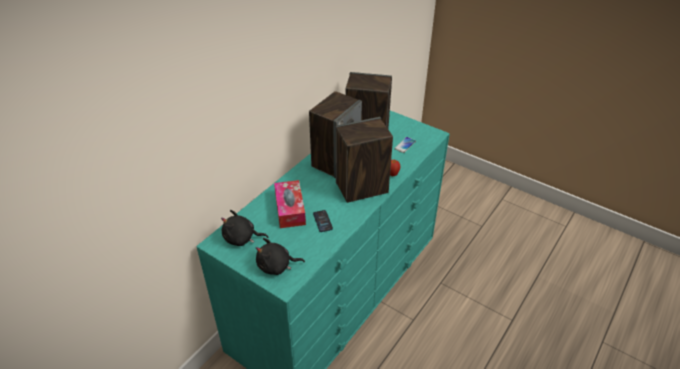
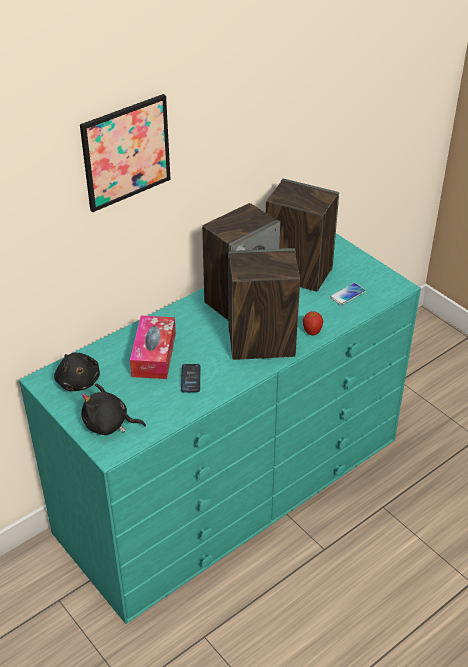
camera: 15 degrees right, 0 degrees up
black plush toy [221,210,268,246] -> black plush toy turned 135 degrees counterclockwise [54,353,100,391]
none -> picture [80,94,171,212]

